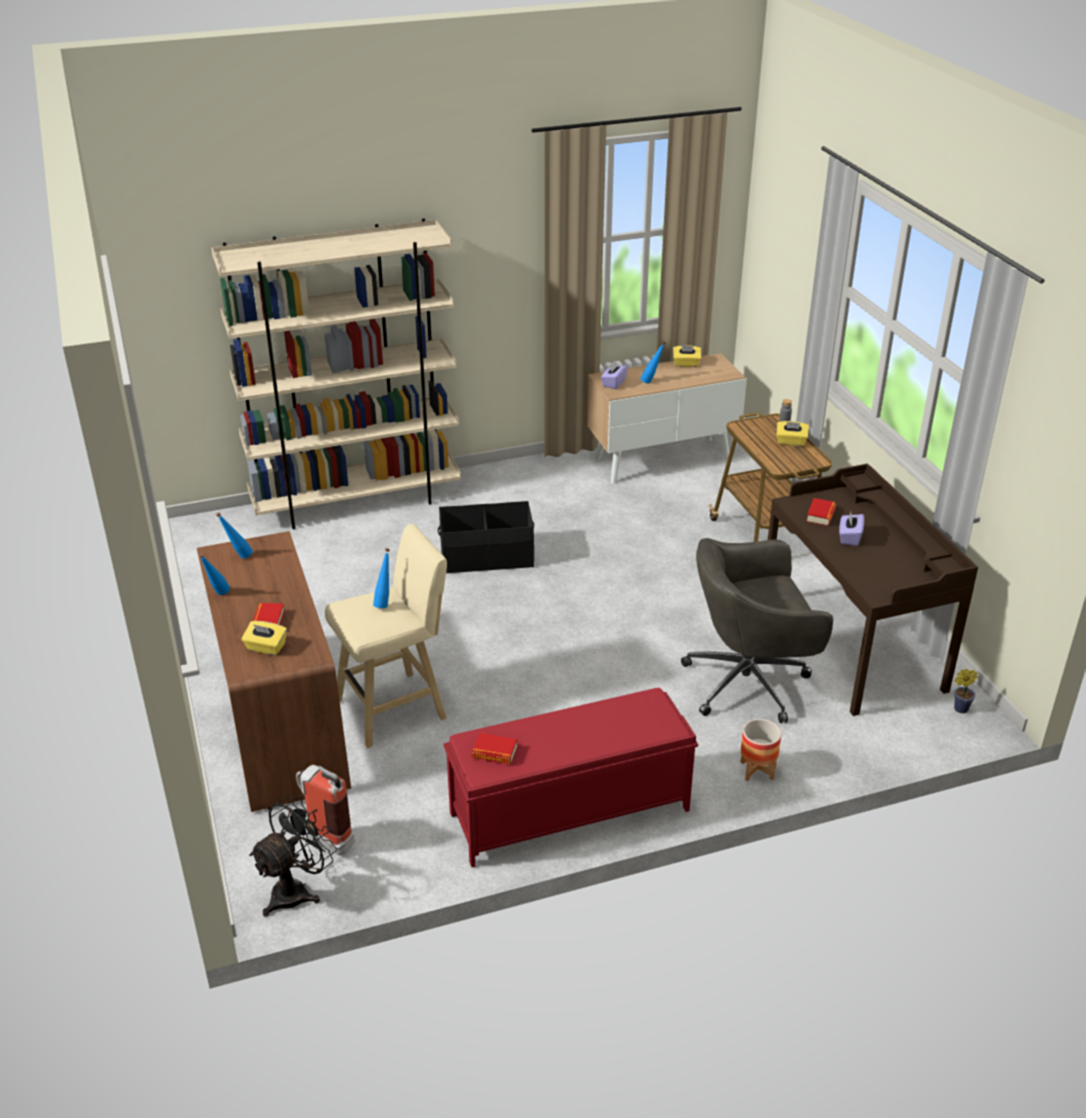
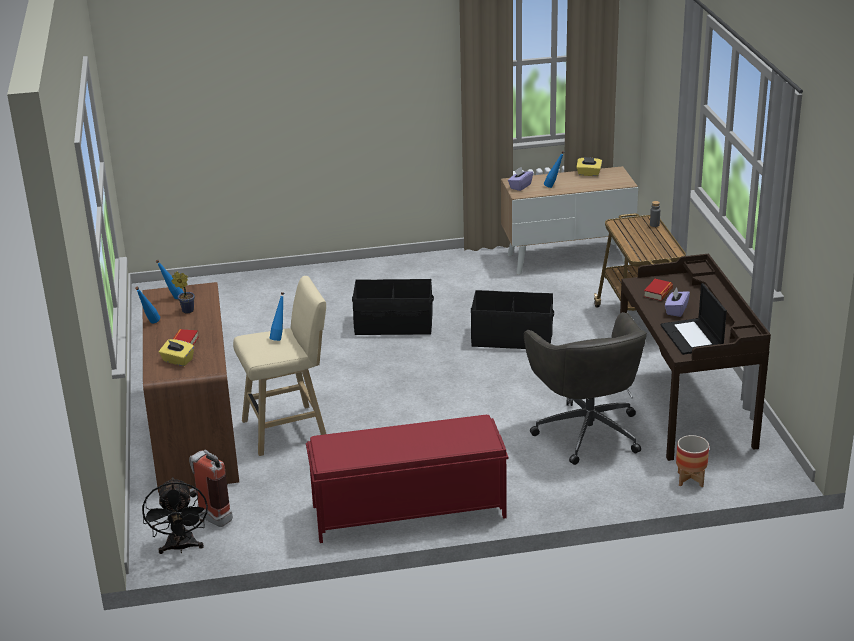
camera: 10 degrees right, 5 degrees down
beige bookcase [211,218,462,529] -> none
black fan [249,796,337,917] -> black fan turned 120 degrees clockwise [142,477,208,554]
book [472,733,517,764] -> none
grey office chair [681,538,833,723] -> grey office chair turned 105 degrees counterclockwise [524,312,647,465]
planter [741,719,781,781] -> planter moved to [676,435,709,487]
yellow tissue box [777,421,809,446] -> none
potted plant [954,669,978,713] -> potted plant moved to [172,272,195,313]
none -> black storage box [471,290,554,349]
none -> laptop [661,283,727,355]

